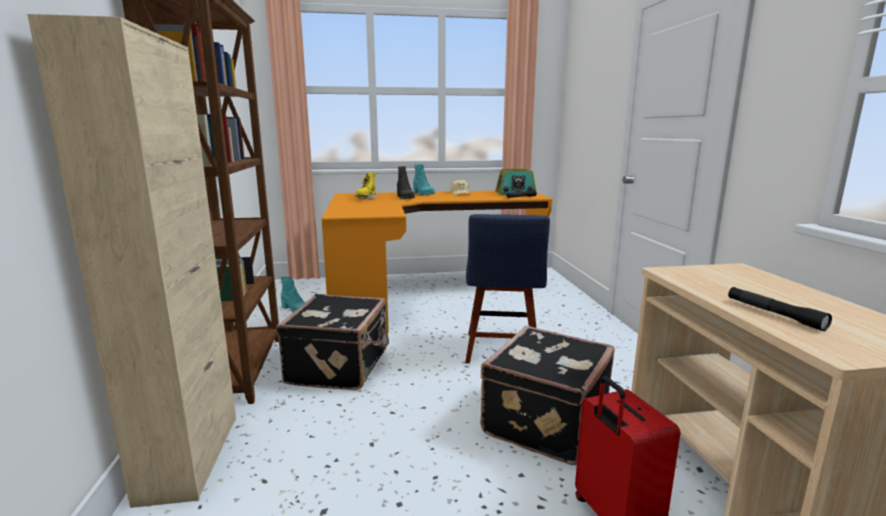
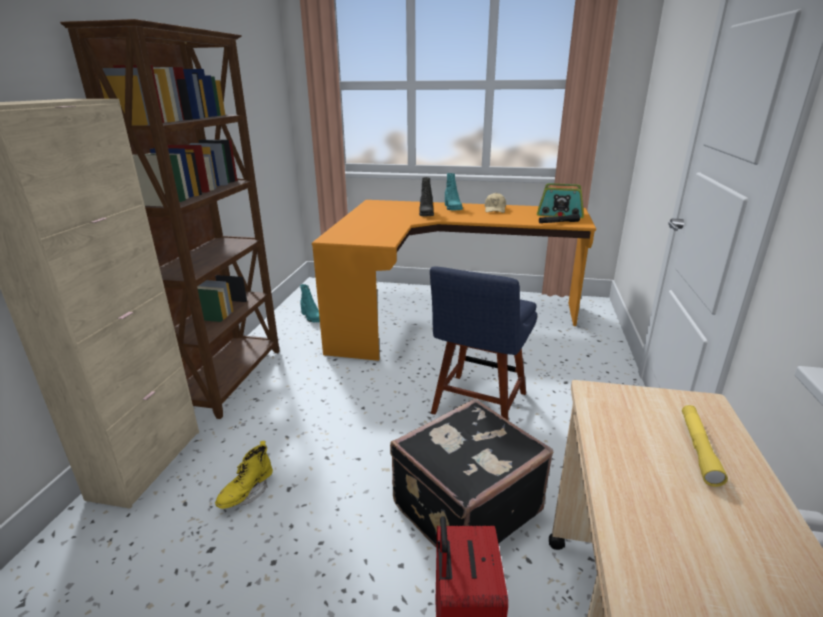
camera: 20 degrees right, 10 degrees up
black suitcase [276,294,389,390] -> none
yellow boot [355,172,376,199] -> yellow boot moved to [215,441,273,509]
black flashlight [728,287,832,331] -> none
none -> yellow flashlight [682,405,728,487]

